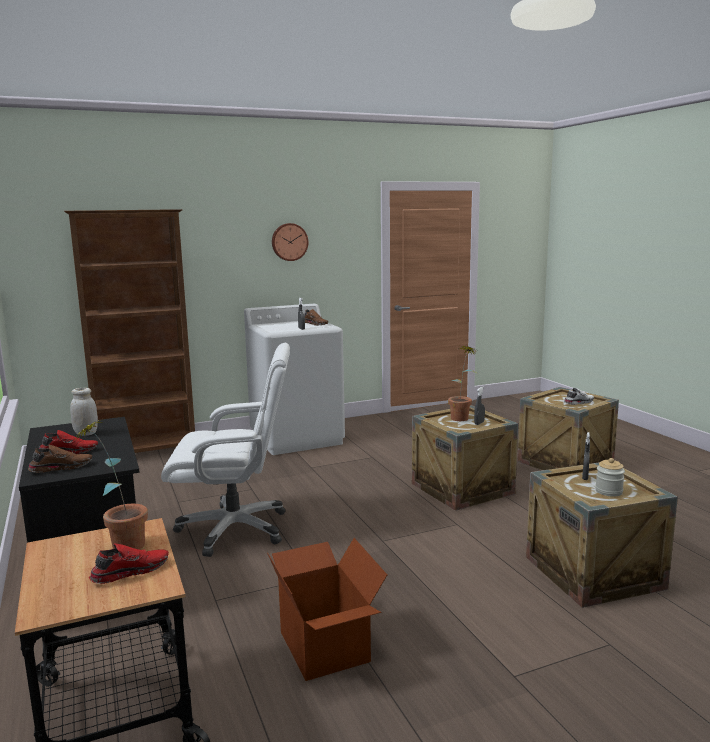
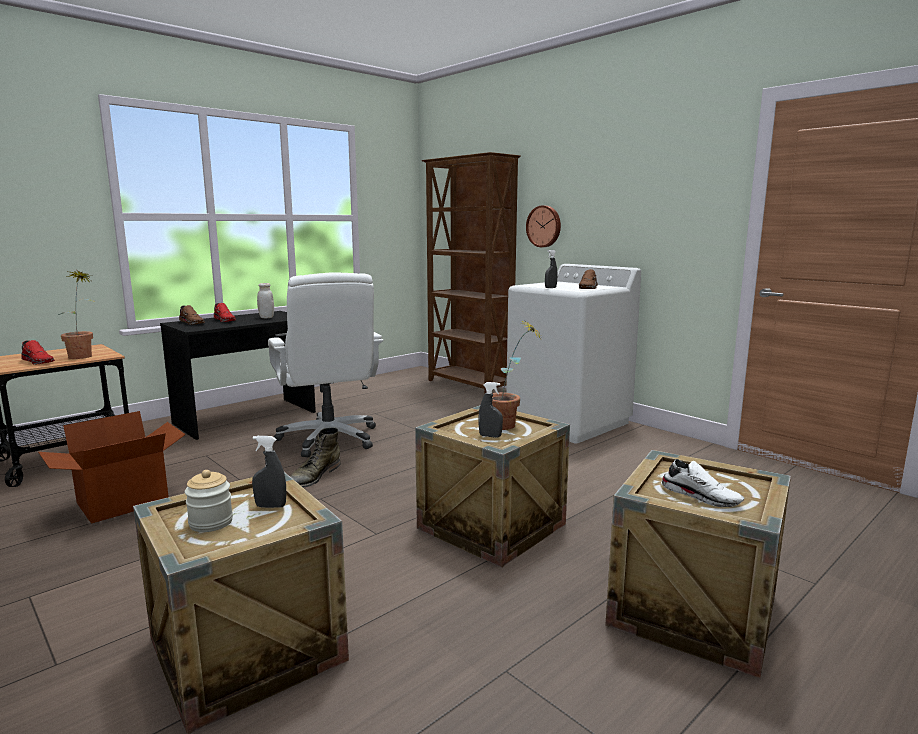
camera: 70 degrees right, 0 degrees up
wall clock [272,223,308,261] -> wall clock moved to [526,205,561,247]
none -> green boot [290,427,341,488]

